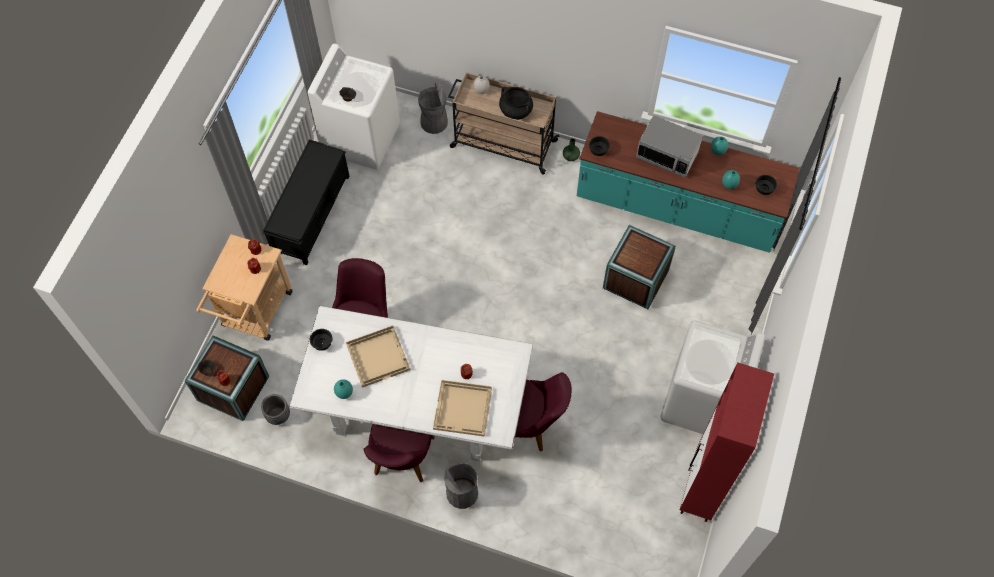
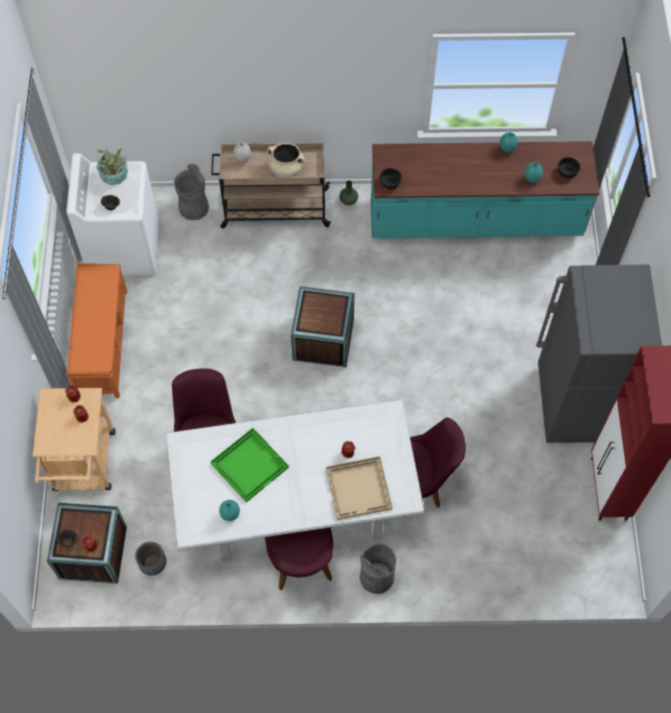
camera: 20 degrees left, 0 degrees up
black bench [263,139,350,265] -> orange bench [67,264,127,398]
black bowl [310,329,333,351] -> none
beige tray [346,325,410,388] -> green tray [210,428,289,503]
black cooking pot [499,87,533,120] -> beige cooking pot [267,143,305,178]
crate [603,225,676,309] -> crate moved to [291,286,355,367]
microwave [636,115,703,177] -> none
white washing machine [660,321,765,434] -> grey fridge [536,264,662,443]
none -> potted plant [96,147,128,185]

